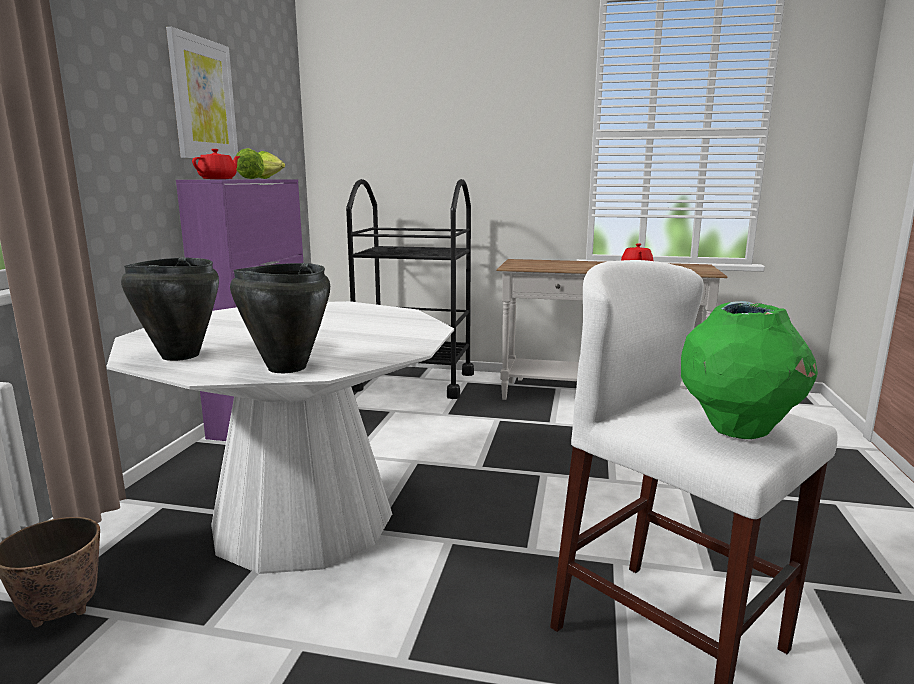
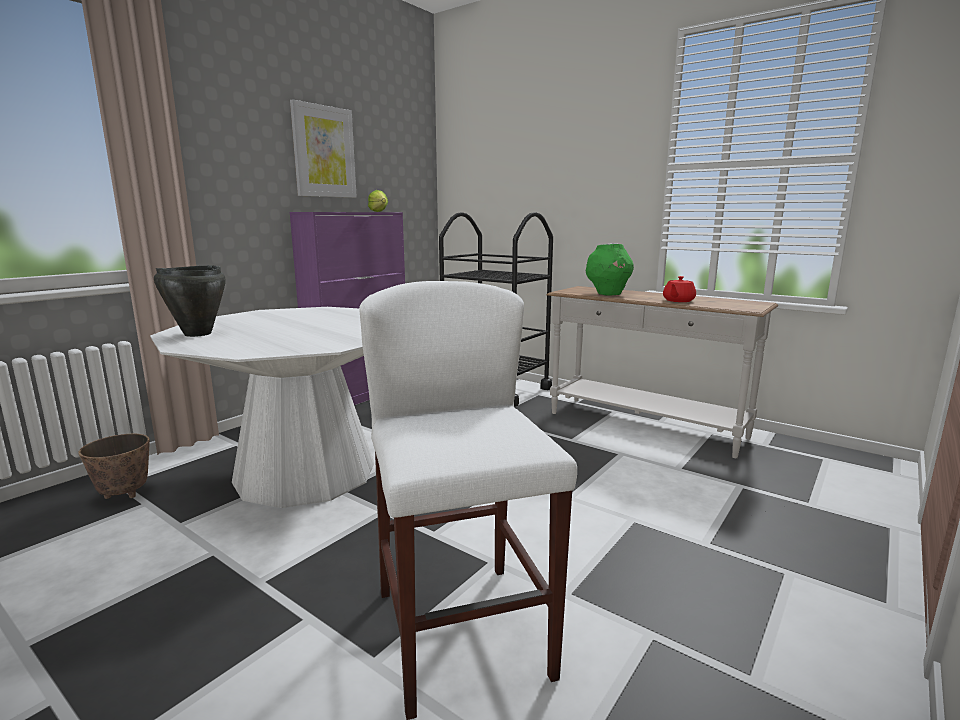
camera: 25 degrees right, 0 degrees up
red teapot [192,149,240,179] -> none
black cooking pot [230,263,330,373] -> none
lettuce [236,148,265,179] -> none
green vase [681,301,818,439] -> green vase moved to [586,243,634,296]

